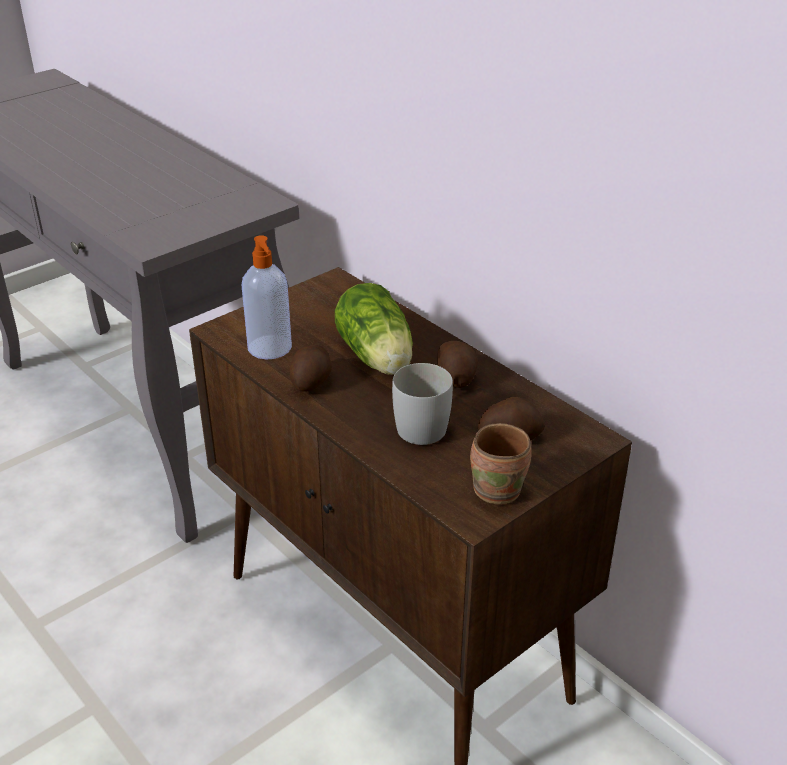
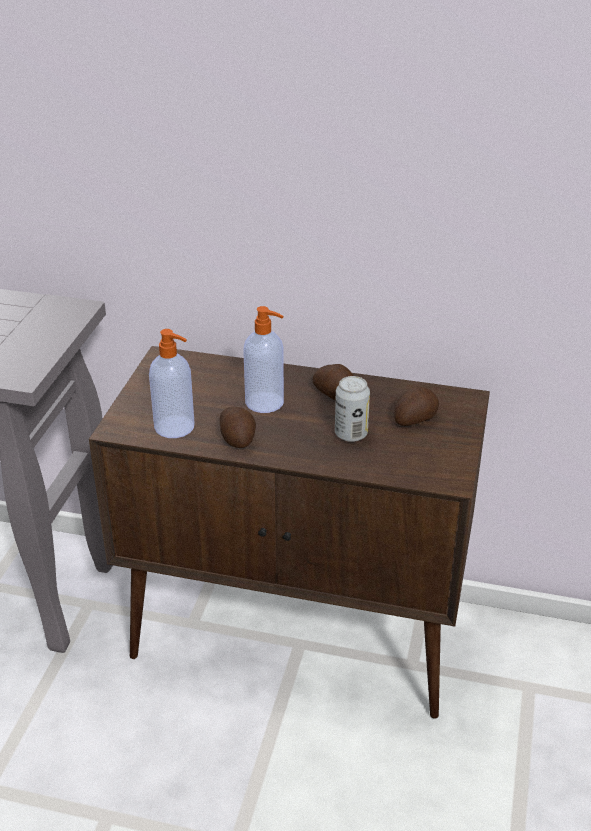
camera: 35 degrees left, 0 degrees up
lettuce [335,283,413,375] -> soap dispenser [243,306,284,413]
white mug [392,363,453,445] -> can [335,376,370,442]
brown mug [470,423,532,504] -> none

